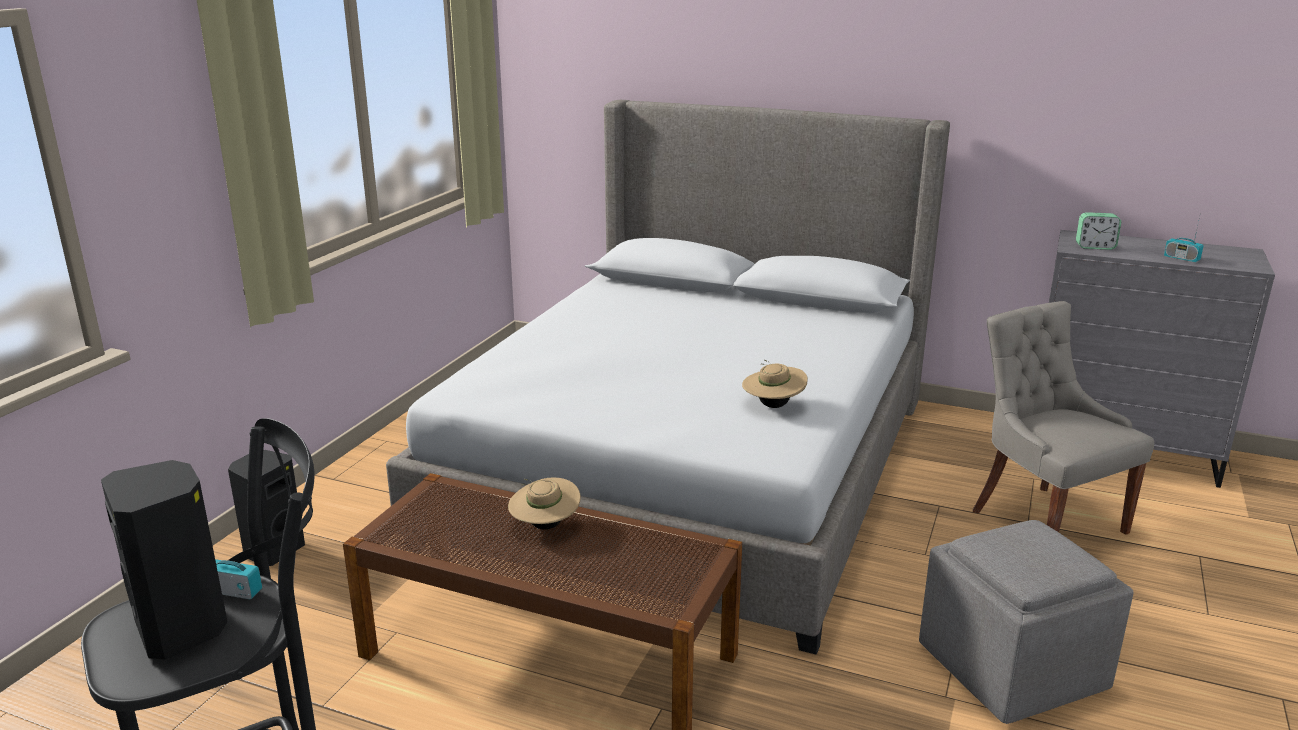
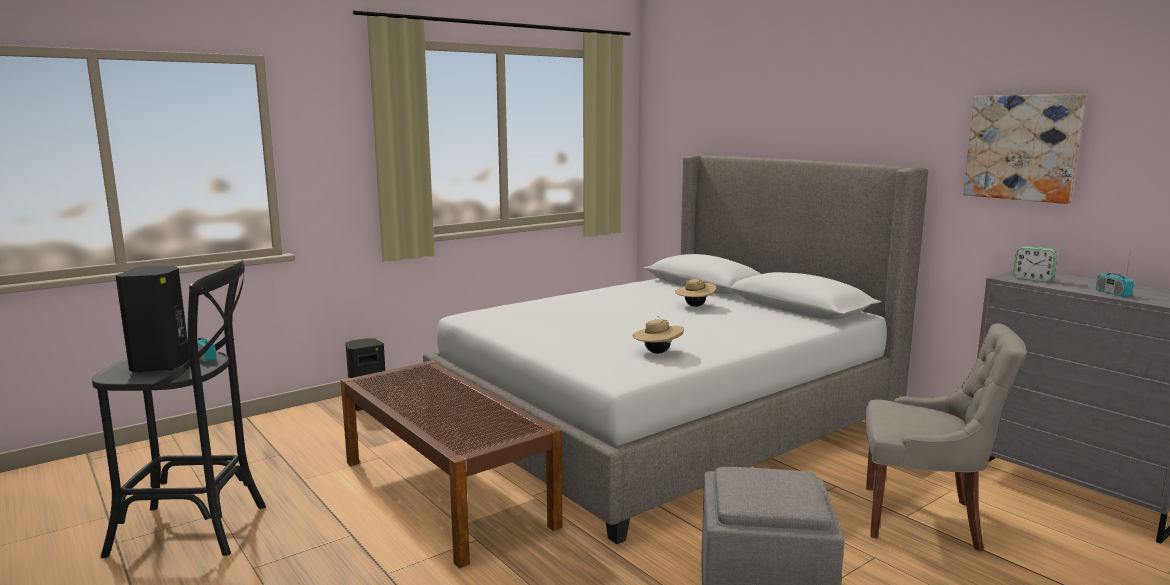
camera: 30 degrees right, 10 degrees down
beige hat [508,477,581,530] -> beige hat moved to [675,277,716,307]
grey chair [973,301,1154,535] -> grey chair turned 105 degrees clockwise [866,323,1027,552]
none -> picture [963,94,1086,204]

